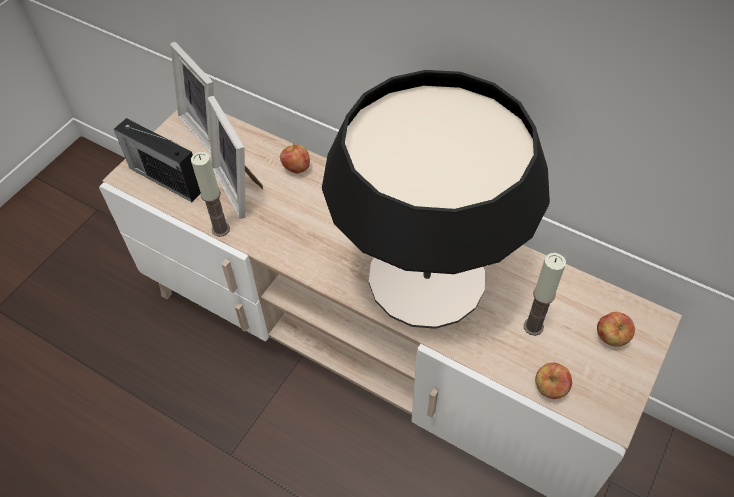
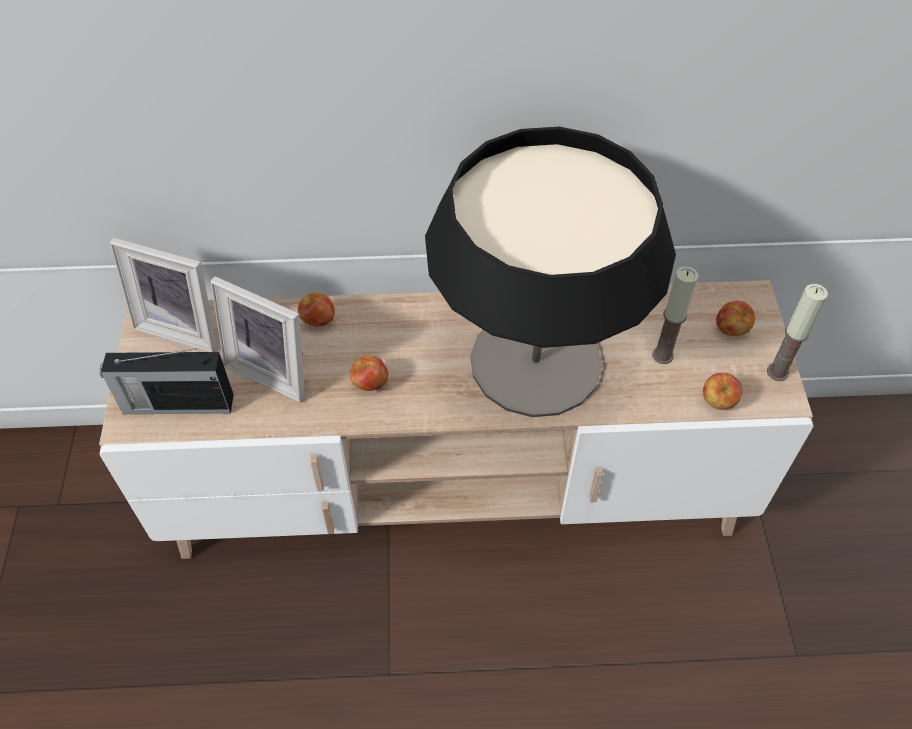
camera: 35 degrees left, 0 degrees up
candle [191,152,230,237] -> candle moved to [767,284,828,381]
none -> apple [350,355,388,391]

